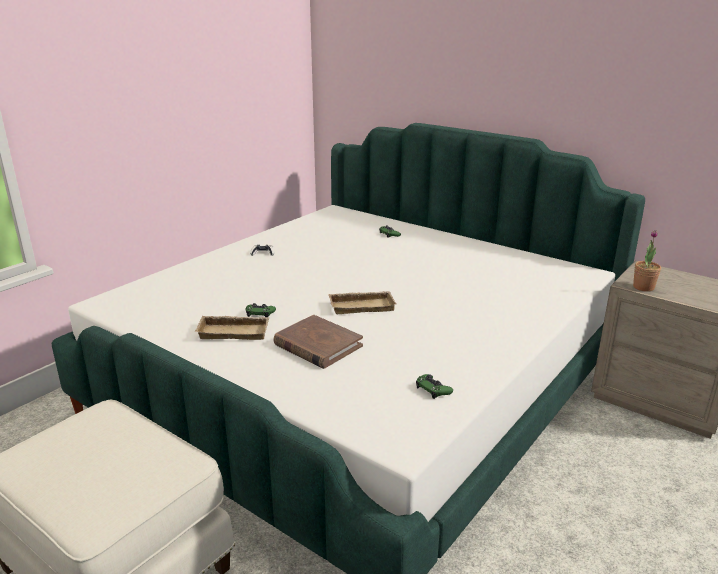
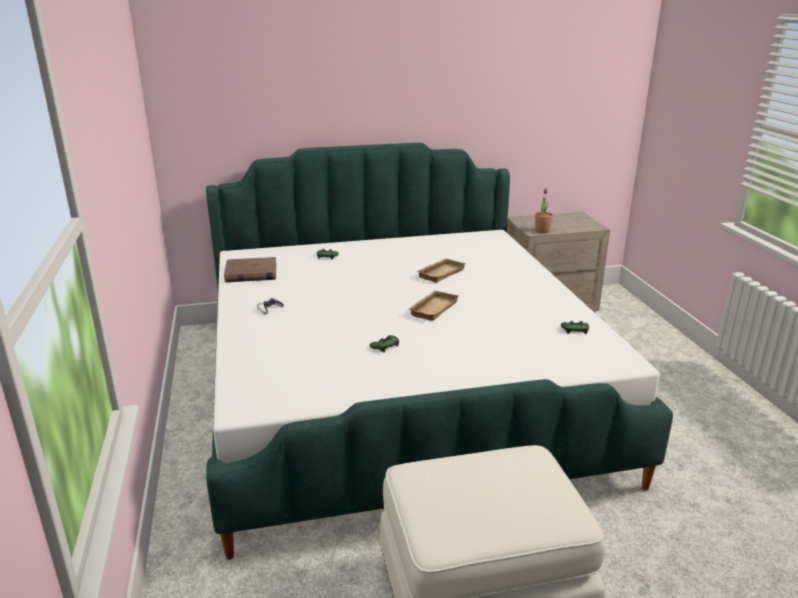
camera: 50 degrees left, 0 degrees up
beige tray [195,316,270,340] -> beige tray moved to [416,258,466,283]
brown book [273,315,363,369] -> brown book moved to [224,257,276,282]

